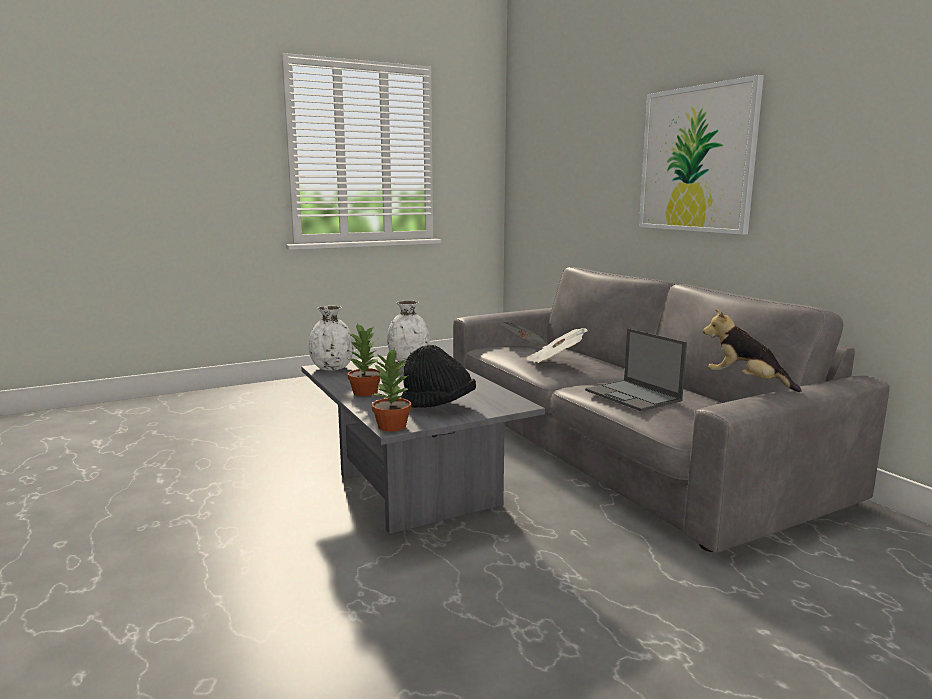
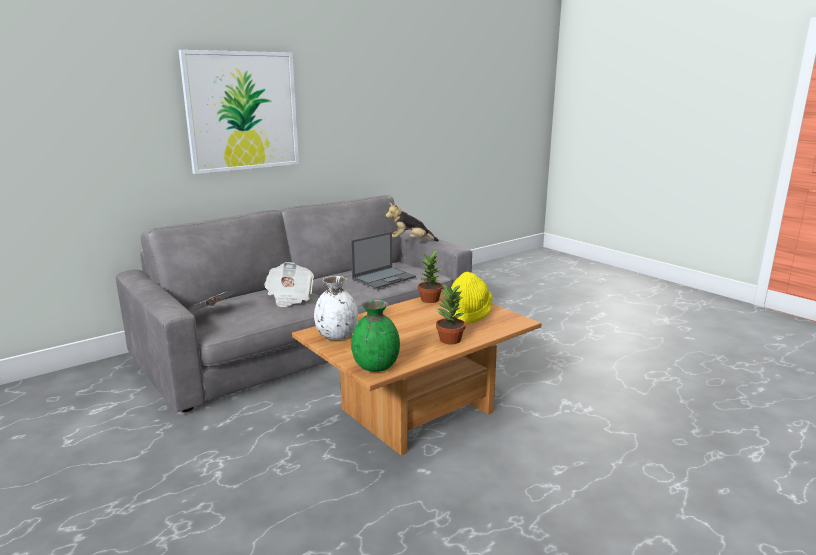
camera: 100 degrees left, 5 degrees up
grey coffee table [301,356,545,534] -> brown coffee table [292,291,542,455]
white vase [308,306,354,370] -> green vase [351,300,400,372]
potted plant [372,348,411,432] -> potted plant moved to [418,250,443,303]
black hat [401,345,476,408] -> yellow hat [447,272,493,324]
plush toy [703,309,802,392] -> plush toy turned 60 degrees clockwise [385,203,439,241]

